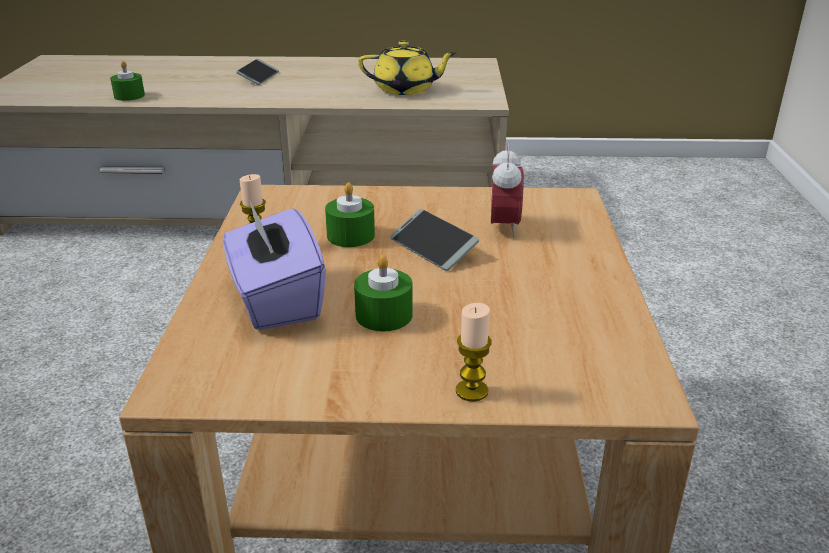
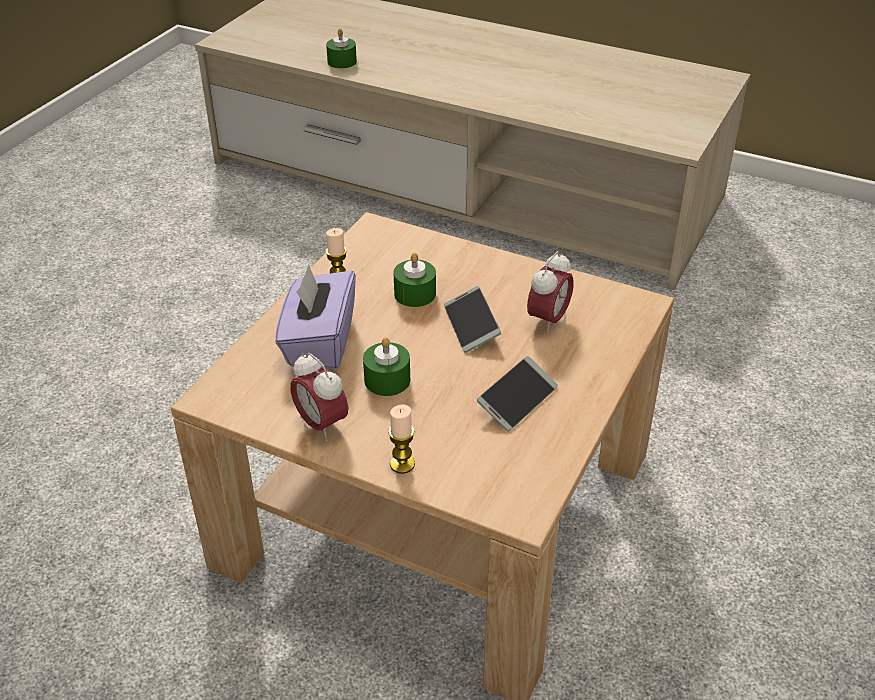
camera: 25 degrees right, 10 degrees up
phone [236,59,279,85] -> phone moved to [477,356,558,431]
yellow teapot [358,41,456,95] -> none
none -> alarm clock [291,352,348,441]

